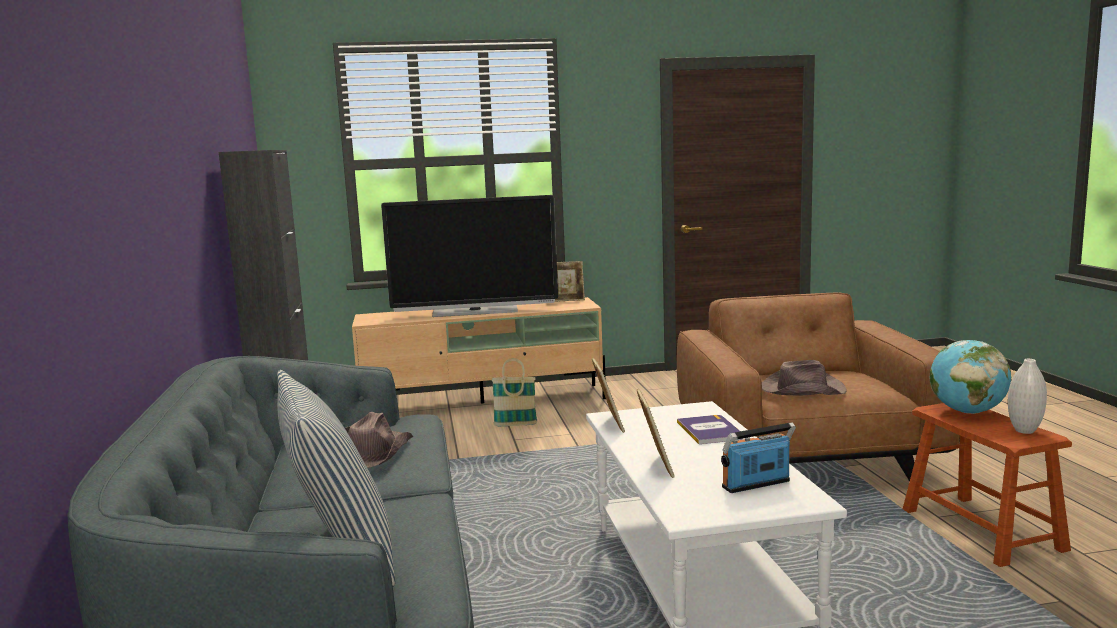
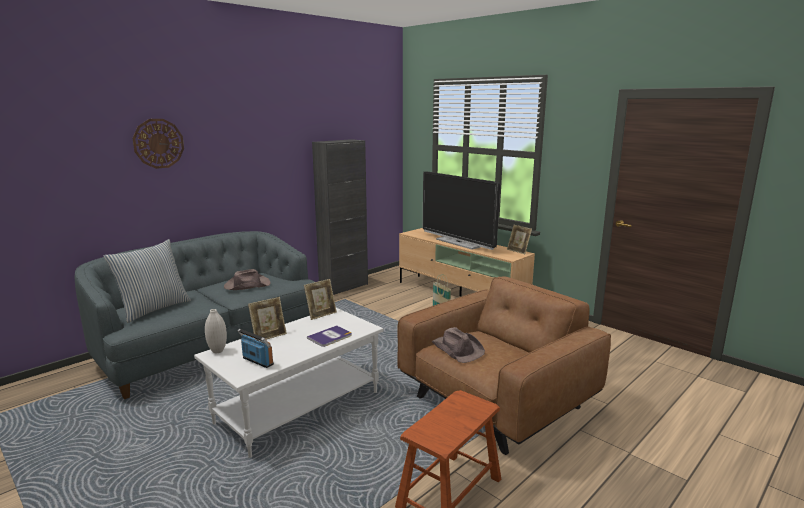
camera: 55 degrees right, 5 degrees up
globe [930,340,1012,414] -> none
white vase [1008,359,1047,434] -> white vase moved to [205,309,227,353]
none -> wall clock [132,119,184,169]

